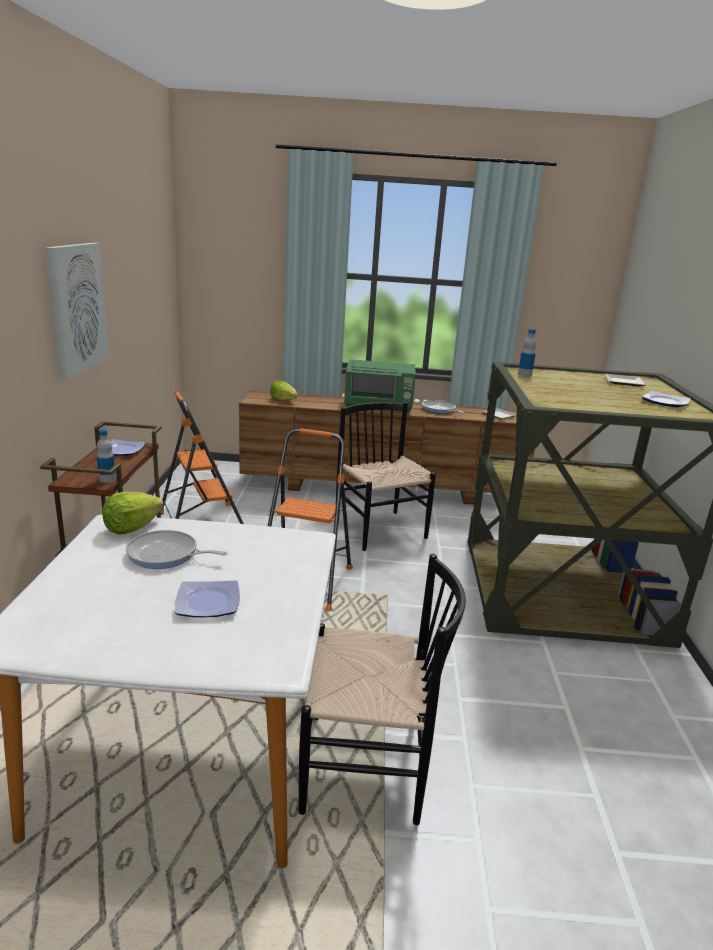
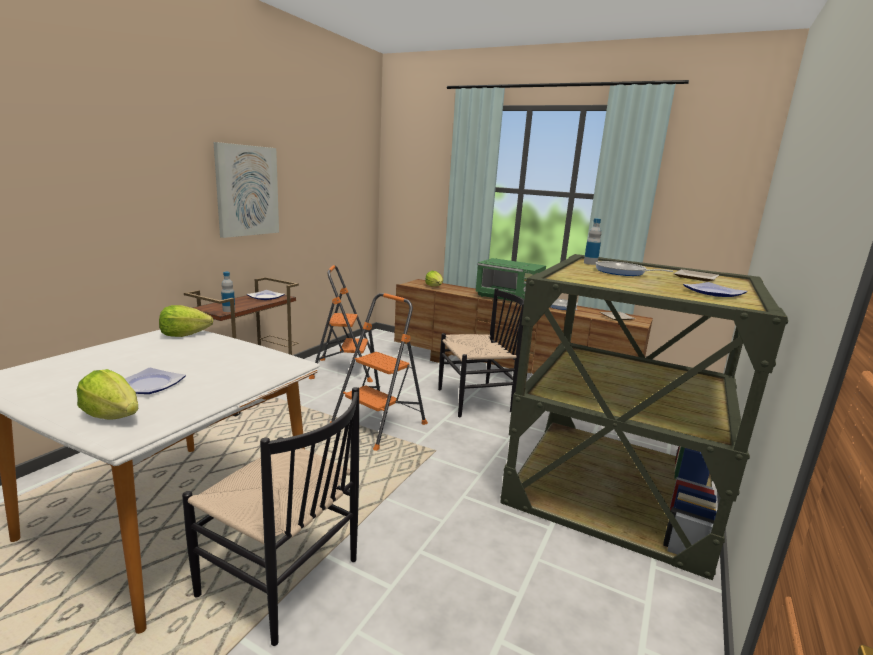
camera: 25 degrees right, 5 degrees down
frying pan [126,530,228,569] -> frying pan moved to [596,261,673,276]
black chair [336,402,436,551] -> black chair turned 75 degrees clockwise [438,288,524,417]
none -> lettuce [76,369,139,420]

